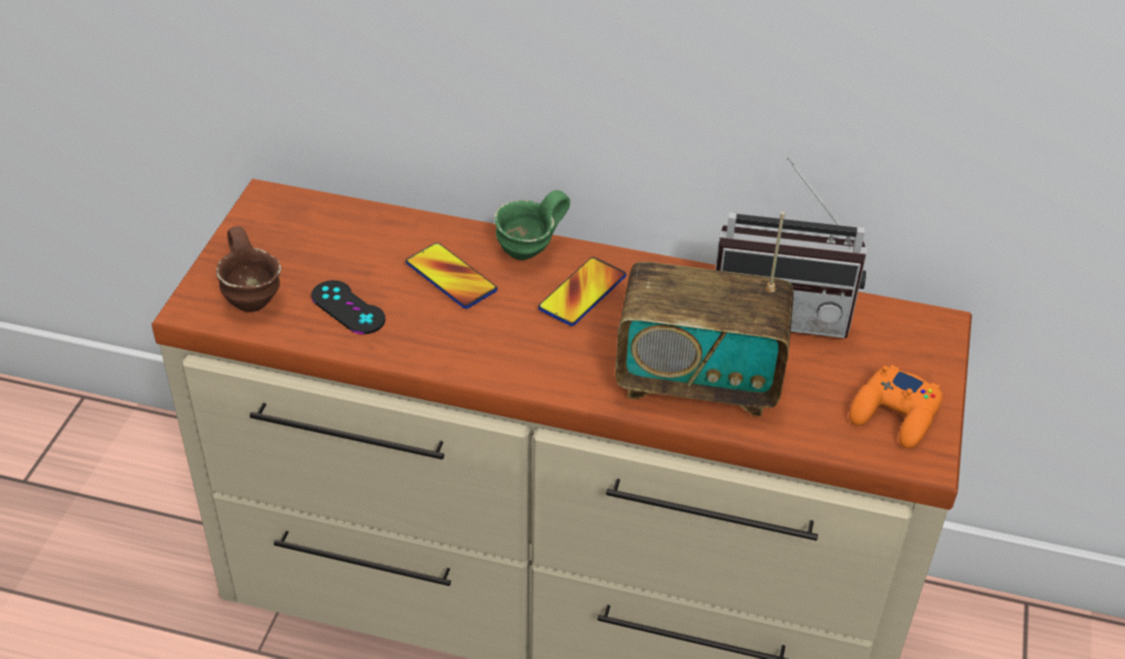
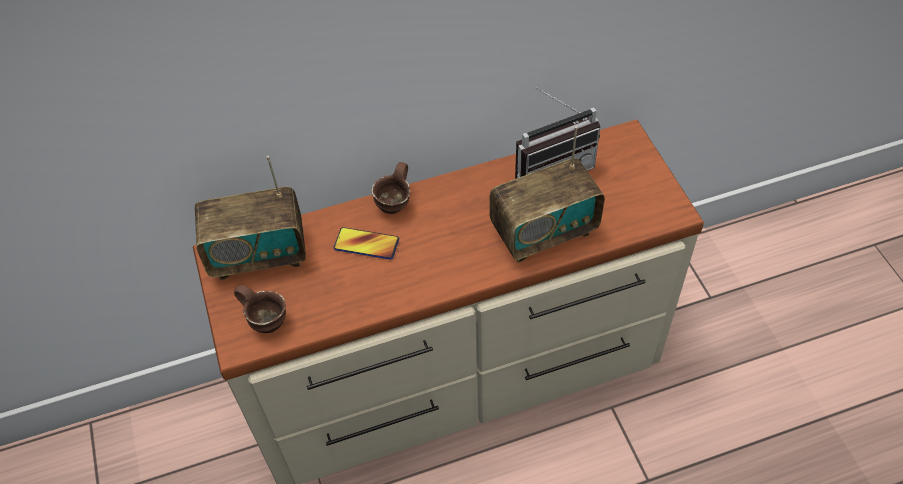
camera: 30 degrees left, 10 degrees up
black game controller [311,280,385,334] -> none
green mug [494,190,570,260] -> brown mug [371,162,411,214]
phone [538,257,626,326] -> none
orange game controller [849,365,943,449] -> none
none -> radio [195,156,306,280]

